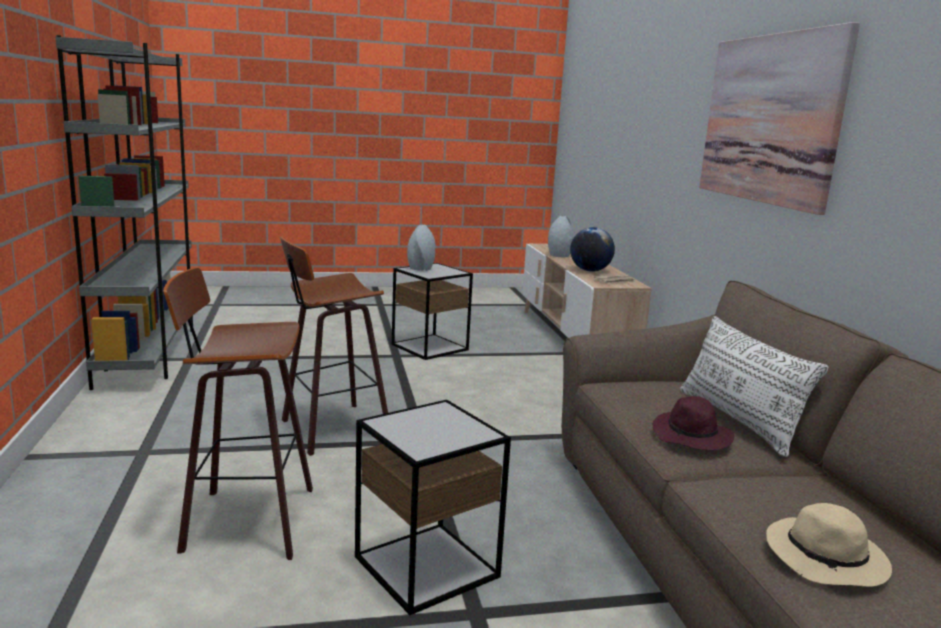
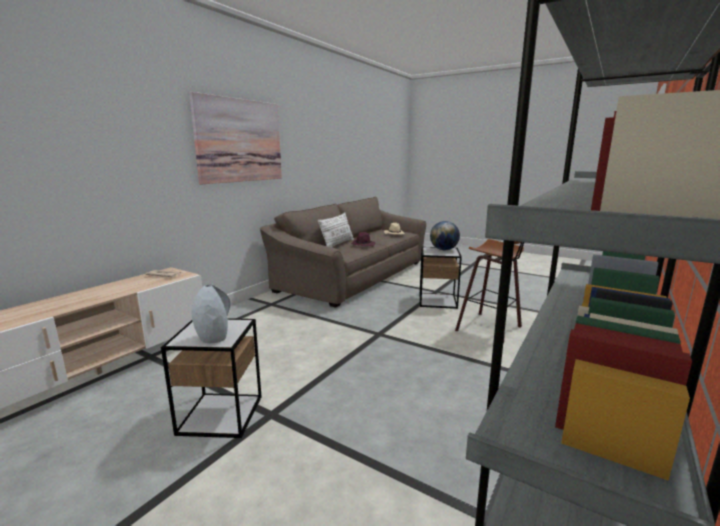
camera: 135 degrees left, 0 degrees up
stool [280,236,388,456] -> none
grey vase [548,216,573,257] -> none
globe [570,227,615,272] -> globe moved to [430,221,460,250]

